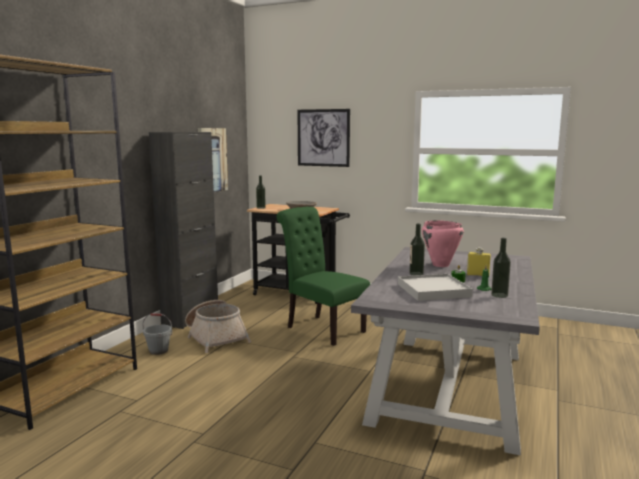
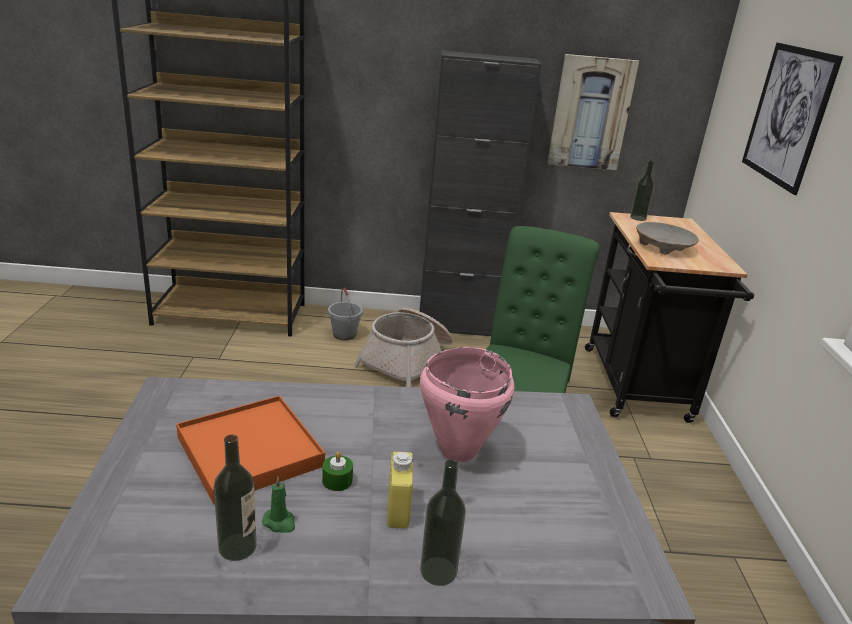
camera: 65 degrees right, 15 degrees up
white tray [398,274,473,301] -> orange tray [176,396,325,504]
bottle [409,224,425,275] -> bottle moved to [420,459,466,586]

